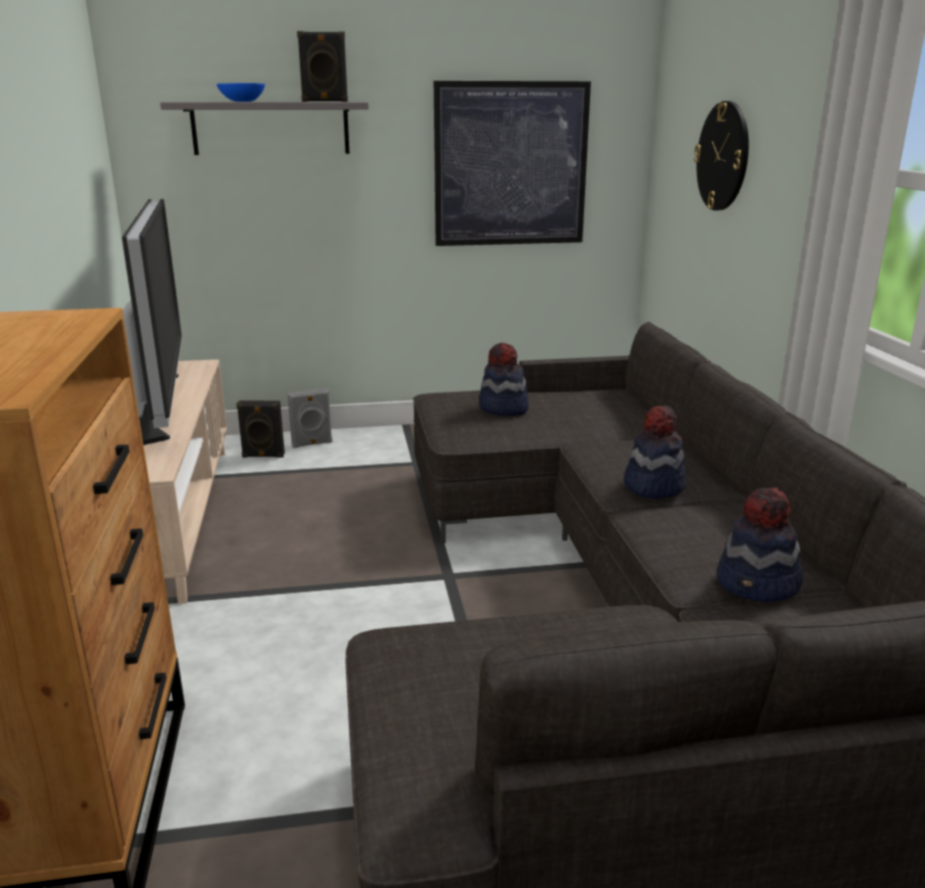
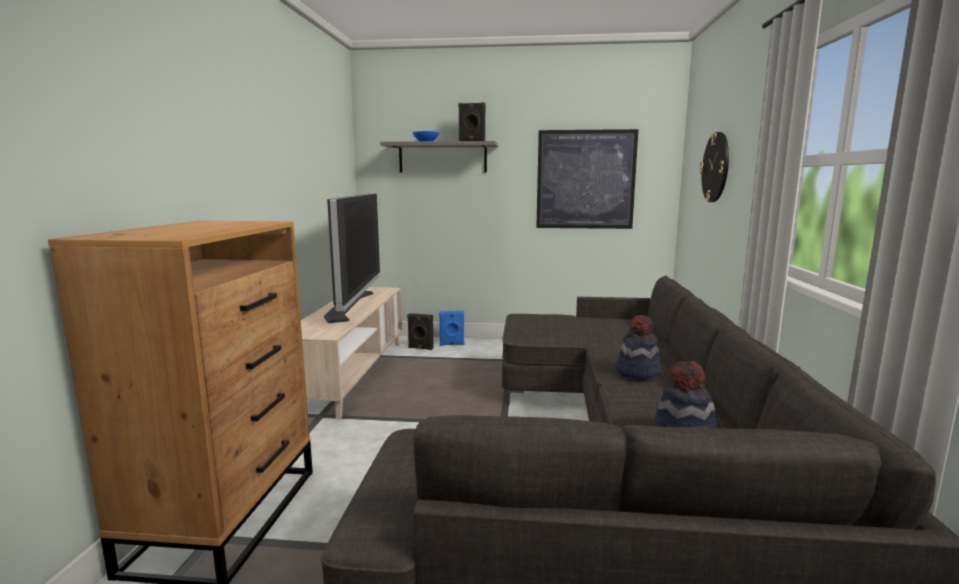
camera: 15 degrees right, 10 degrees down
grey speaker [287,388,332,448] -> blue speaker [439,311,464,346]
hat [479,343,529,416] -> none

